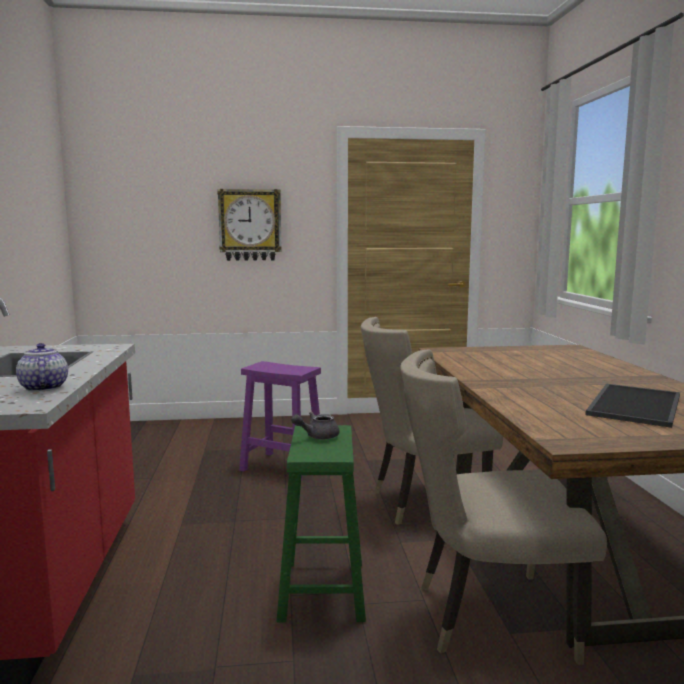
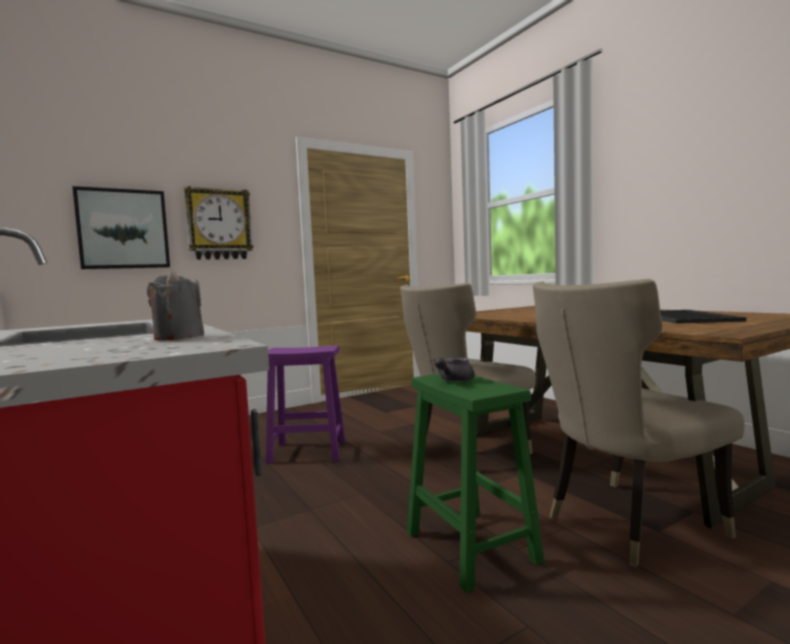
camera: 25 degrees left, 5 degrees down
teapot [16,343,68,392] -> grey candle [147,270,204,340]
none -> picture [72,186,170,269]

